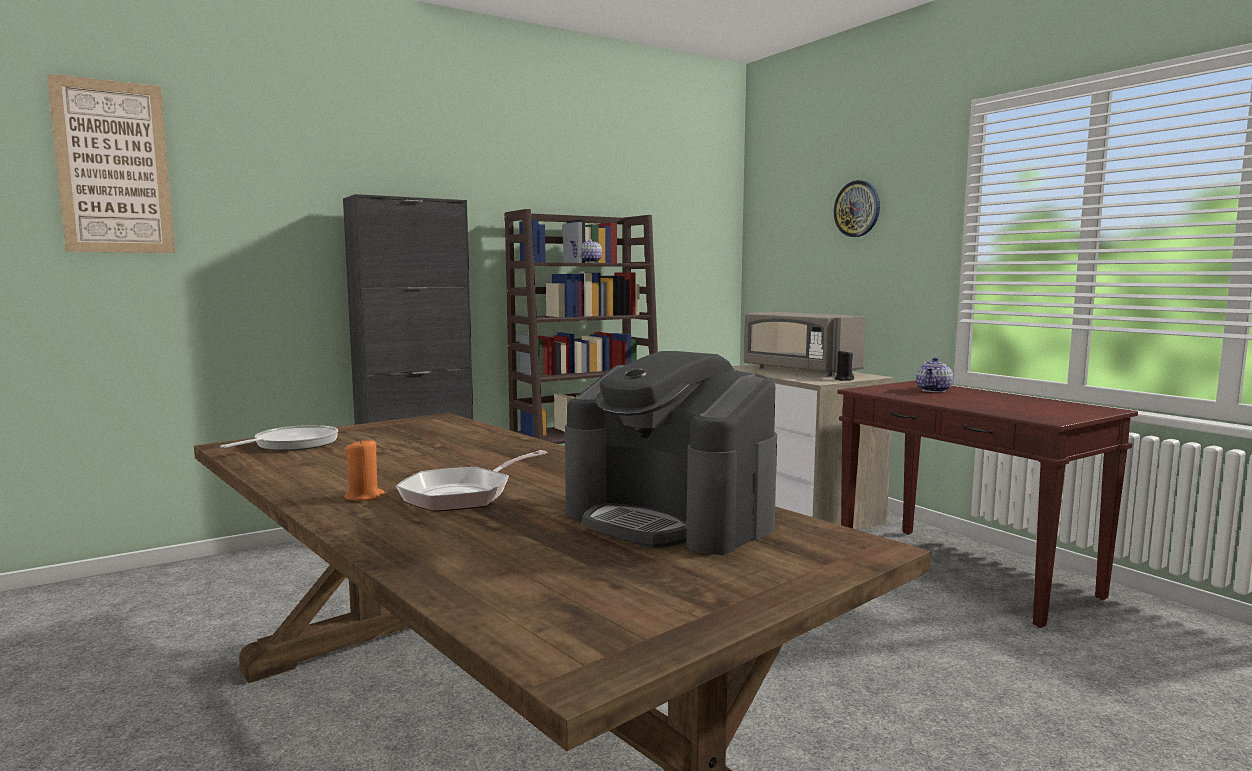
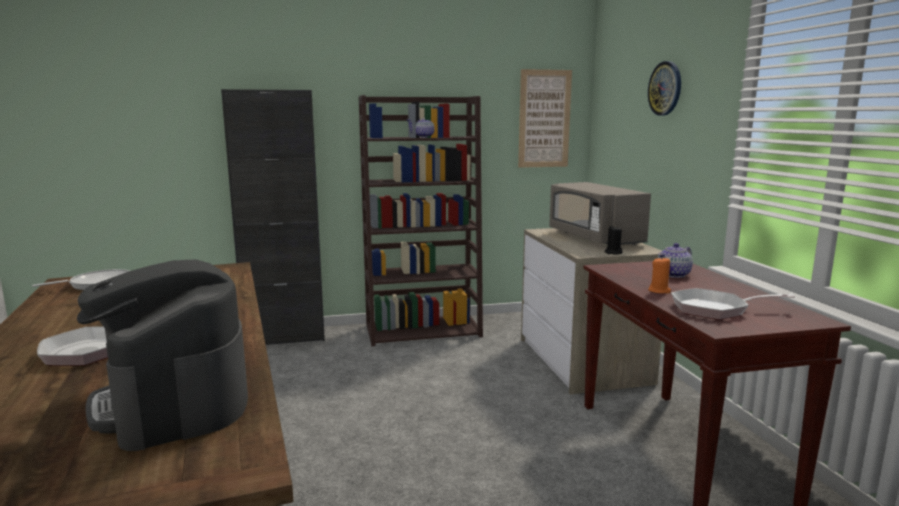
camera: 20 degrees right, 5 degrees up
picture [47,74,175,253] -> picture moved to [518,69,572,168]
orange candle [344,438,385,501] -> orange candle moved to [648,258,671,293]
none -> frying pan [671,288,795,320]

